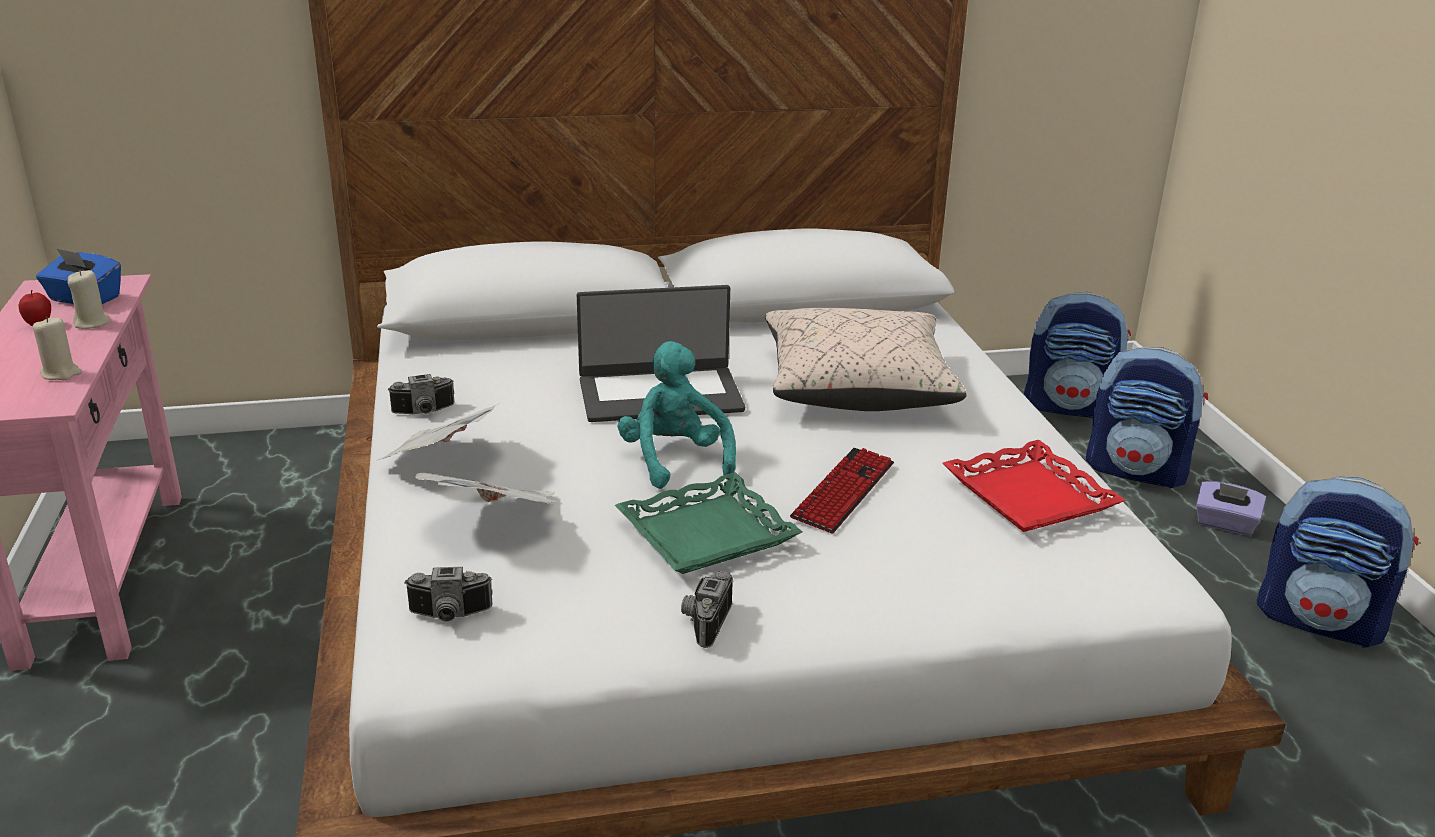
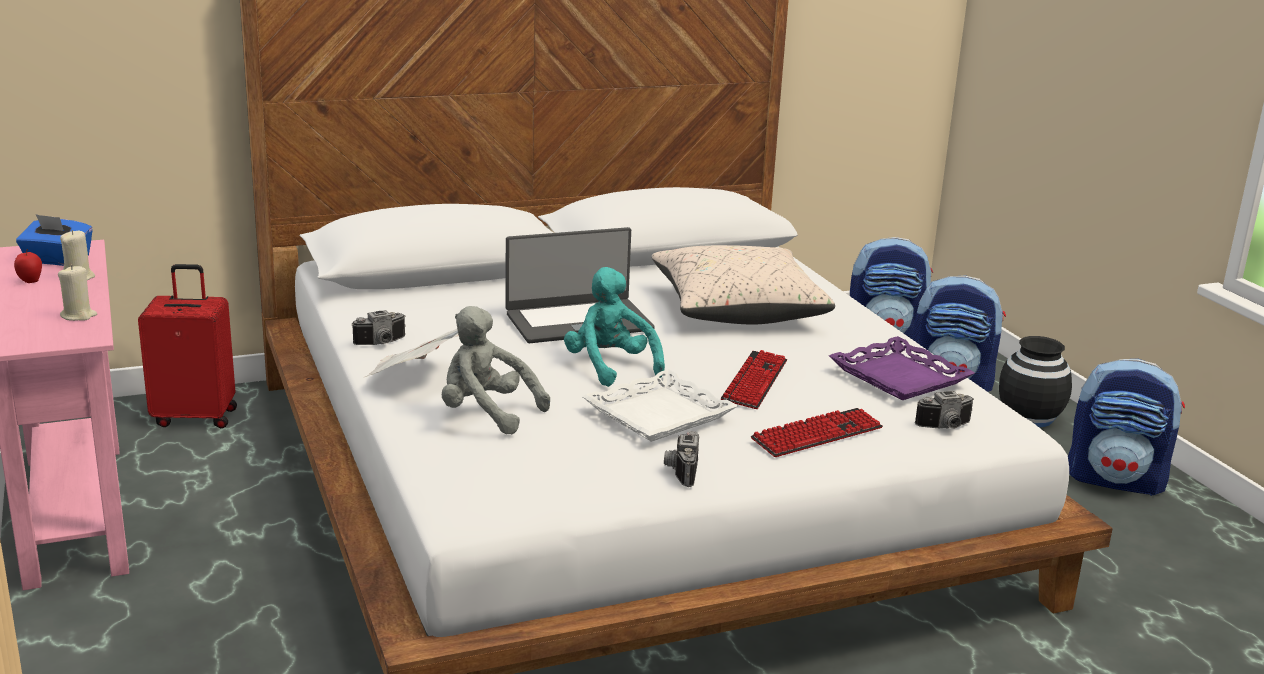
camera: 10 degrees left, 5 degrees down
camera [404,567,493,622] -> camera moved to [915,391,974,429]
newspaper [415,473,557,505] -> grey plush toy [442,306,550,434]
green tray [615,472,802,574] -> white tray [582,369,738,442]
red tray [943,440,1126,532] -> purple tray [829,336,975,400]
purple tissue box [1196,481,1266,536] -> black vase [999,336,1072,427]
none -> red suitcase [138,264,237,428]
none -> keyboard [751,408,883,457]

